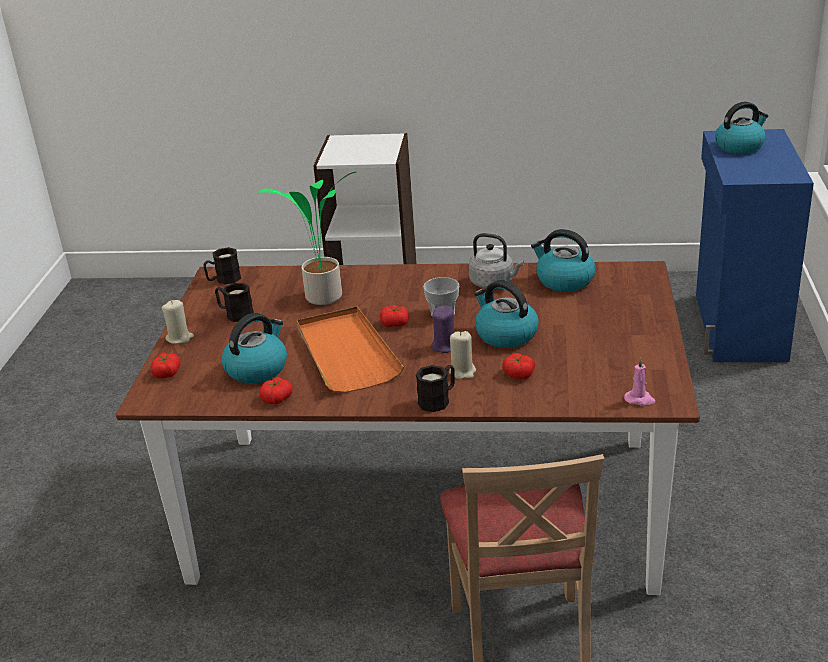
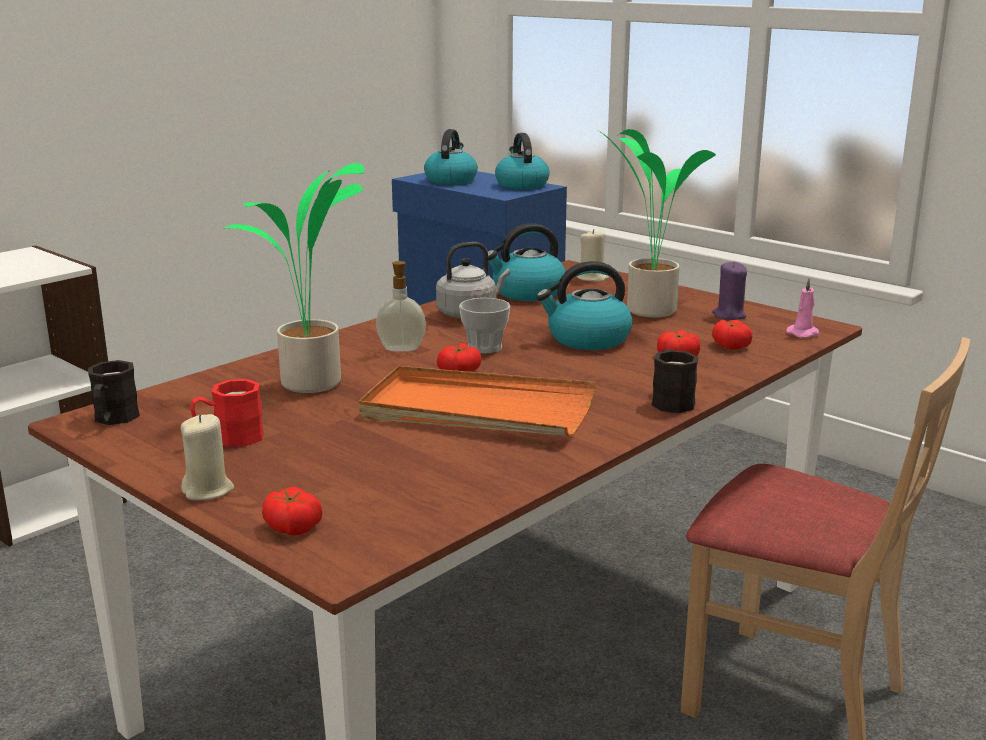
camera: 55 degrees left, 10 degrees down
black mug [215,283,254,322] -> red mug [190,379,264,447]
kettle [222,313,287,384] -> kettle moved to [495,133,550,190]
tomato [259,377,293,404] -> tomato moved to [712,320,753,350]
purple candle [431,306,454,353] -> purple candle moved to [712,261,747,320]
beige candle [449,331,476,379] -> beige candle moved to [576,229,609,282]
none -> soap dispenser [376,261,426,351]
none -> potted plant [597,129,716,318]

